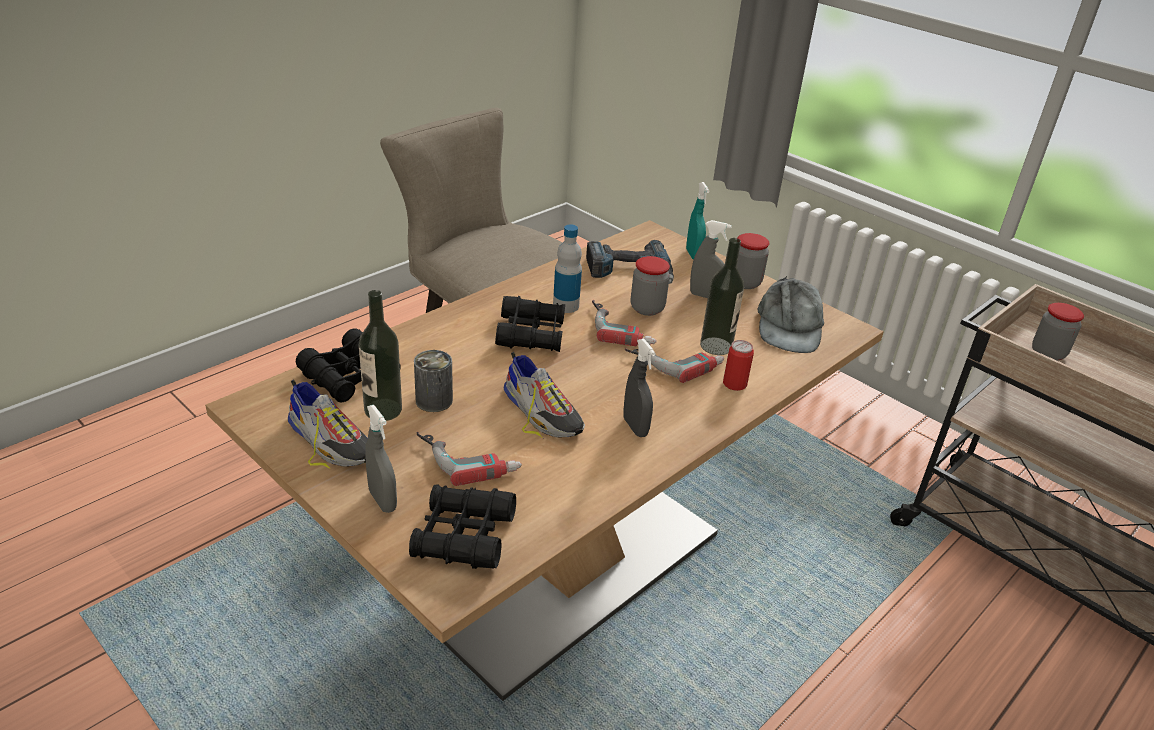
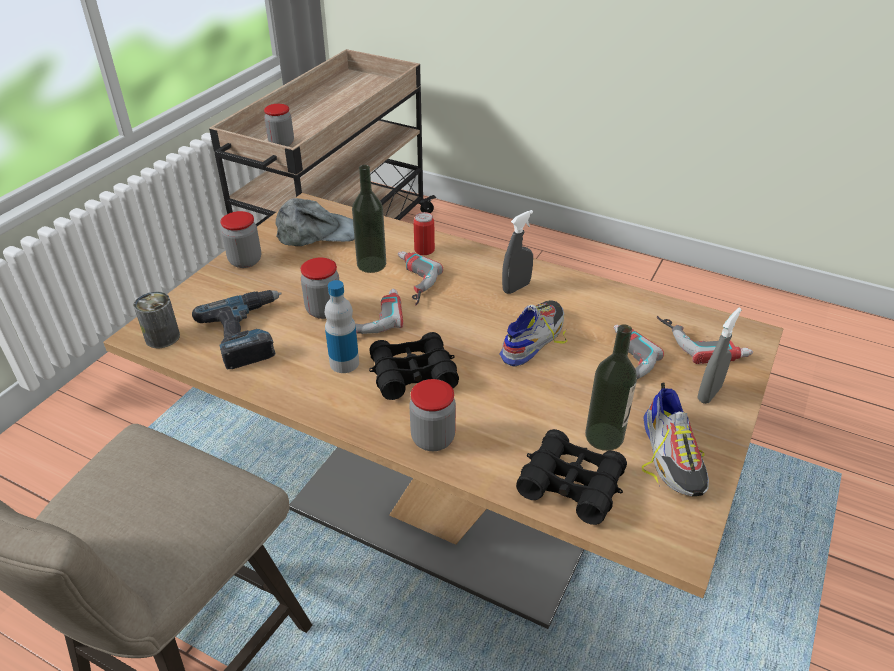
camera: 105 degrees left, 5 degrees up
shoe [288,379,368,468] -> shoe turned 150 degrees clockwise [642,382,709,496]
black binoculars [409,485,516,569] -> power drill [657,316,753,364]
can [414,350,453,412] -> can moved to [133,292,180,348]
turquoise spray bottle [686,182,709,260] -> none
grey spray bottle [690,220,732,298] -> none
none -> jar [409,379,456,451]

